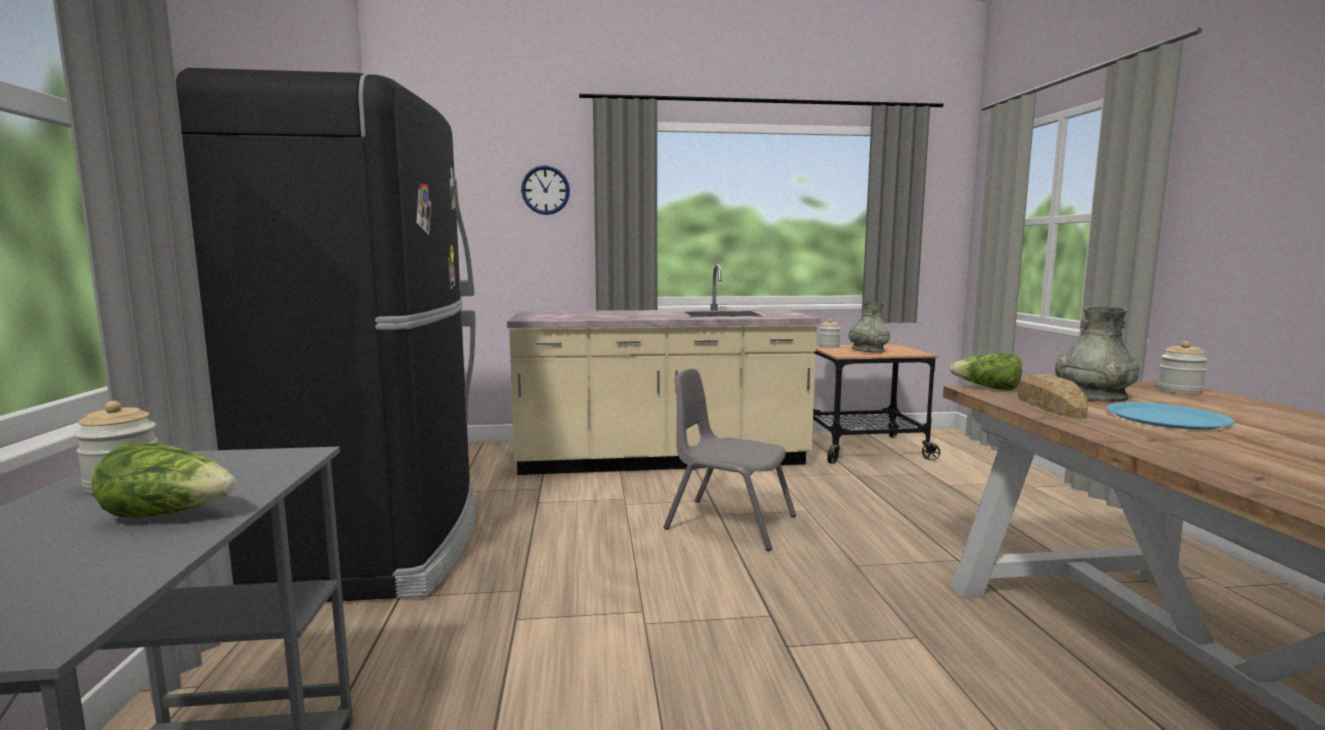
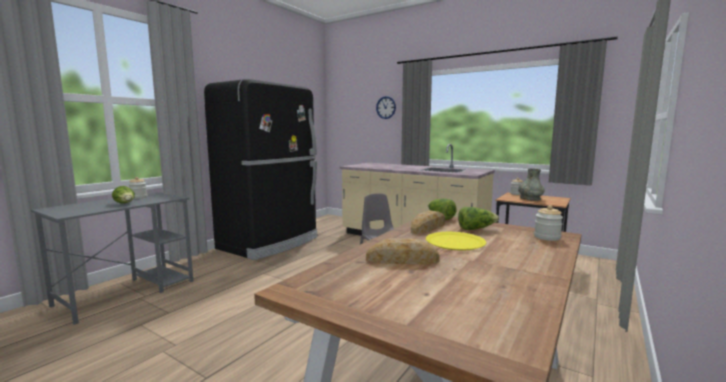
camera: 40 degrees right, 0 degrees up
grey vase [1055,307,1140,402] -> lettuce [458,207,499,230]
blue plate [1106,402,1235,430] -> yellow plate [426,232,486,251]
none -> bread [366,238,440,264]

